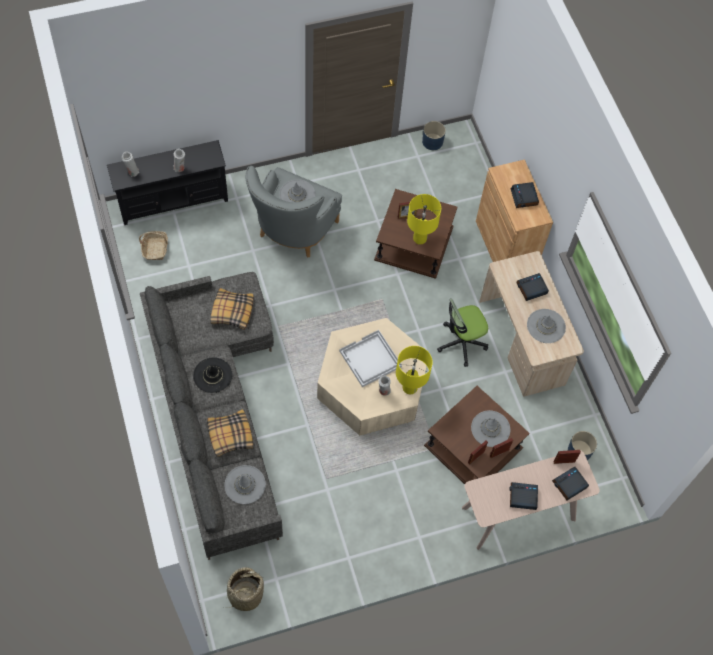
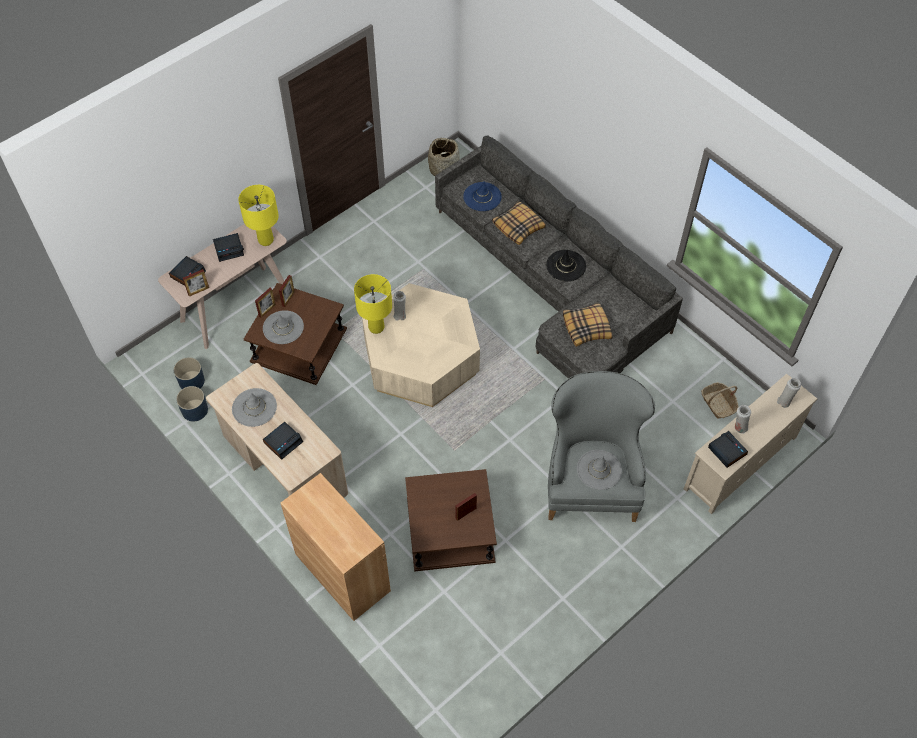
camera: 160 degrees right, 5 degrees down
black tv stand [107,140,228,225] -> beige tv stand [684,374,817,514]
grey hat [225,465,266,504] -> blue hat [463,181,502,211]
white tray [339,330,402,387] -> none
yellow table lamp [407,194,441,245] -> yellow table lamp moved to [238,185,279,246]
blue planter [422,121,446,150] -> blue planter moved to [176,386,208,422]
office chair [437,299,488,367] -> none
alarm clock [511,182,539,208] -> alarm clock moved to [708,431,748,468]

